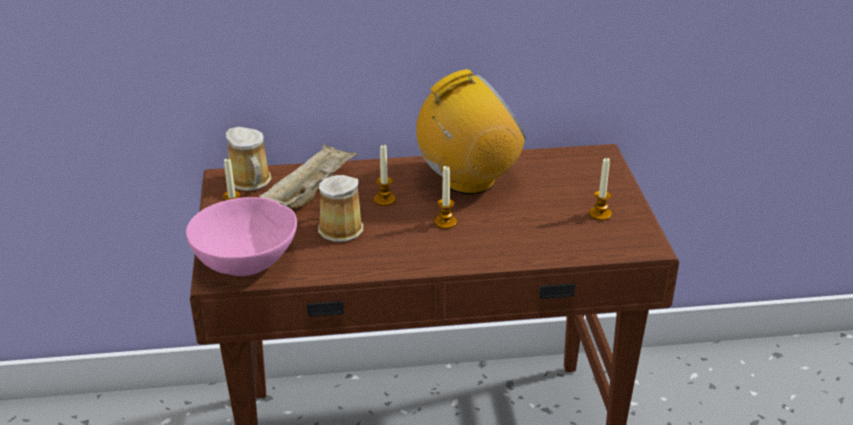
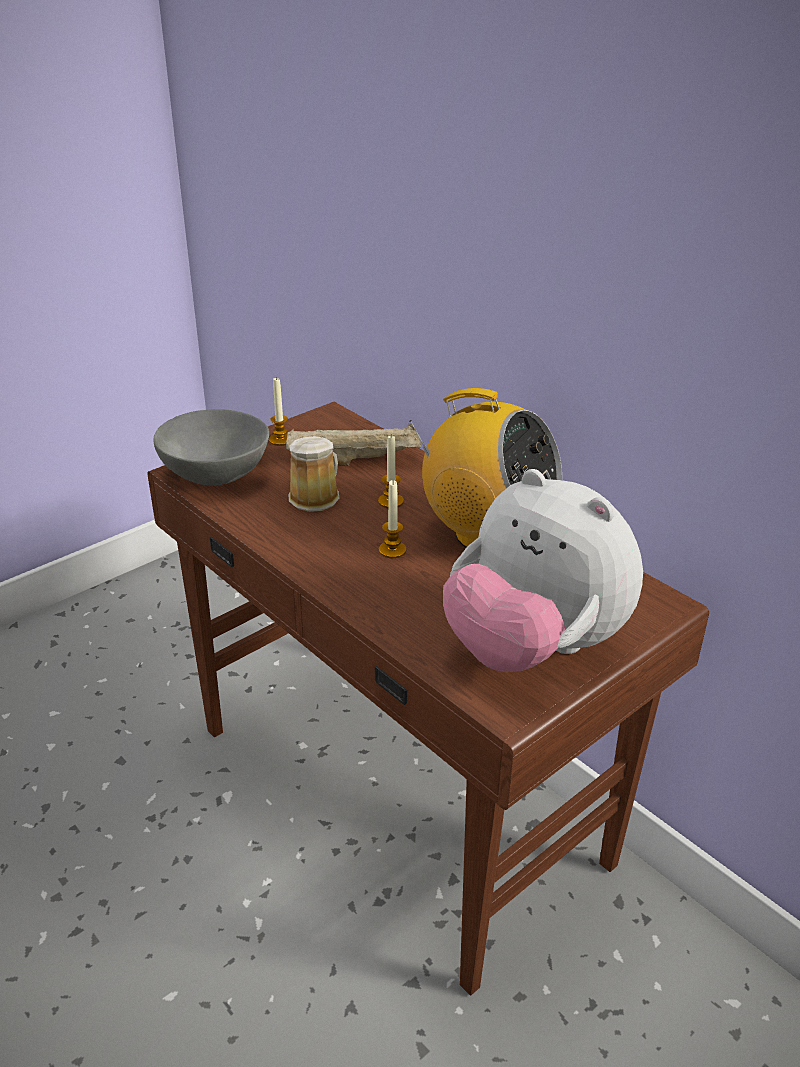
camera: 55 degrees right, 0 degrees up
pink bowl [186,197,297,276] -> grey bowl [154,409,269,486]
mug [226,127,271,191] -> none
candle [589,158,612,220] -> plush toy [443,469,643,672]

